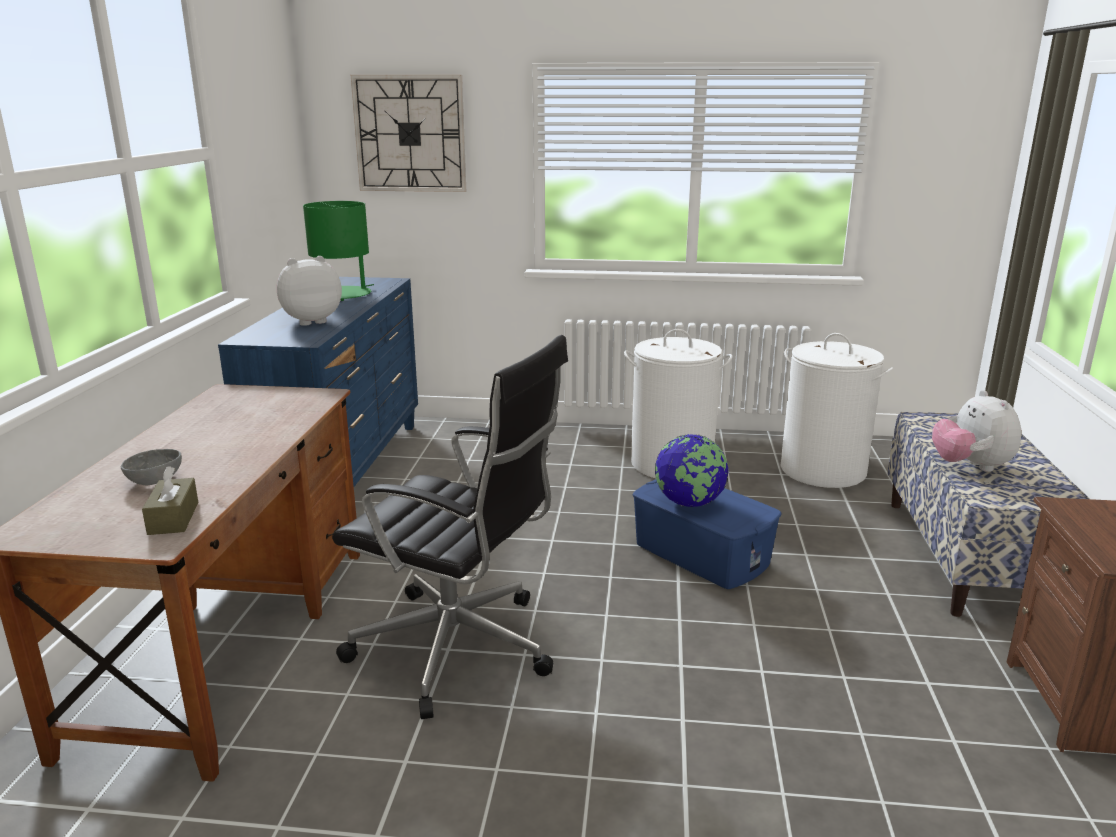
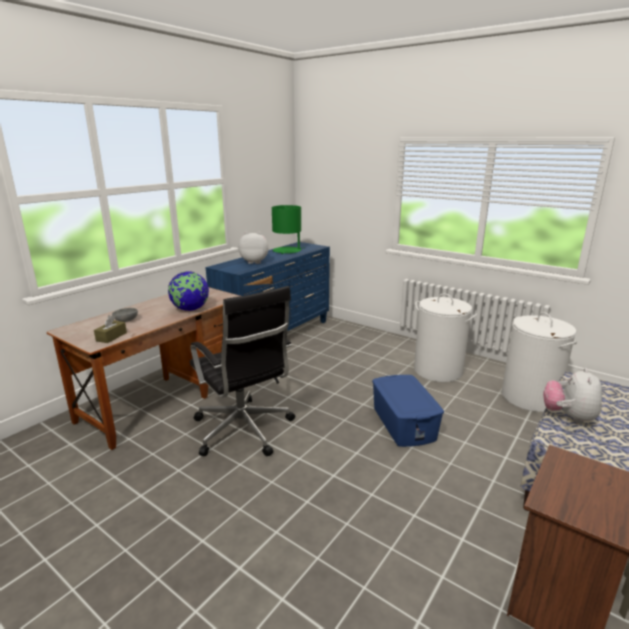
camera: 30 degrees right, 0 degrees up
wall clock [351,75,466,192] -> none
globe [655,434,729,507] -> globe moved to [168,271,209,311]

